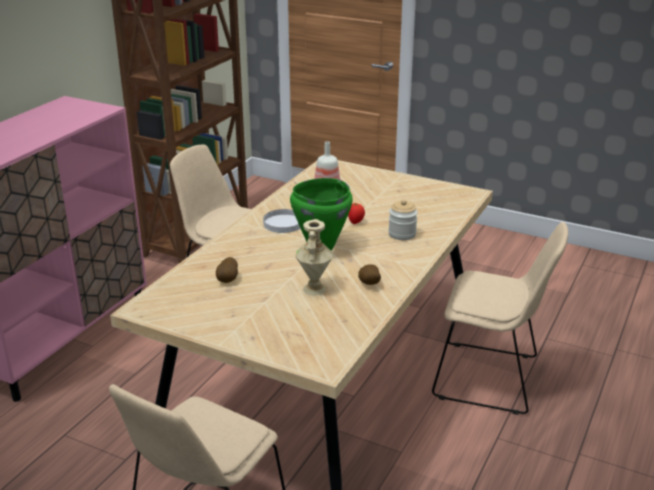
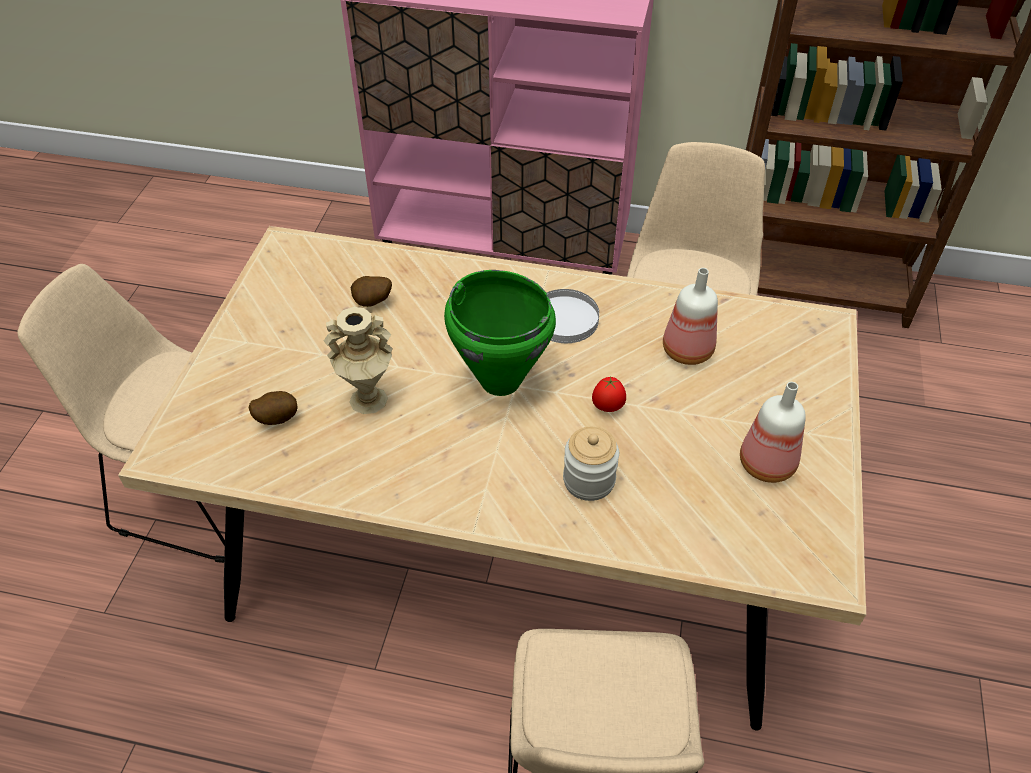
camera: 75 degrees right, 20 degrees up
potato [358,264,381,285] -> potato moved to [249,391,298,425]
none -> bottle [740,382,806,483]

